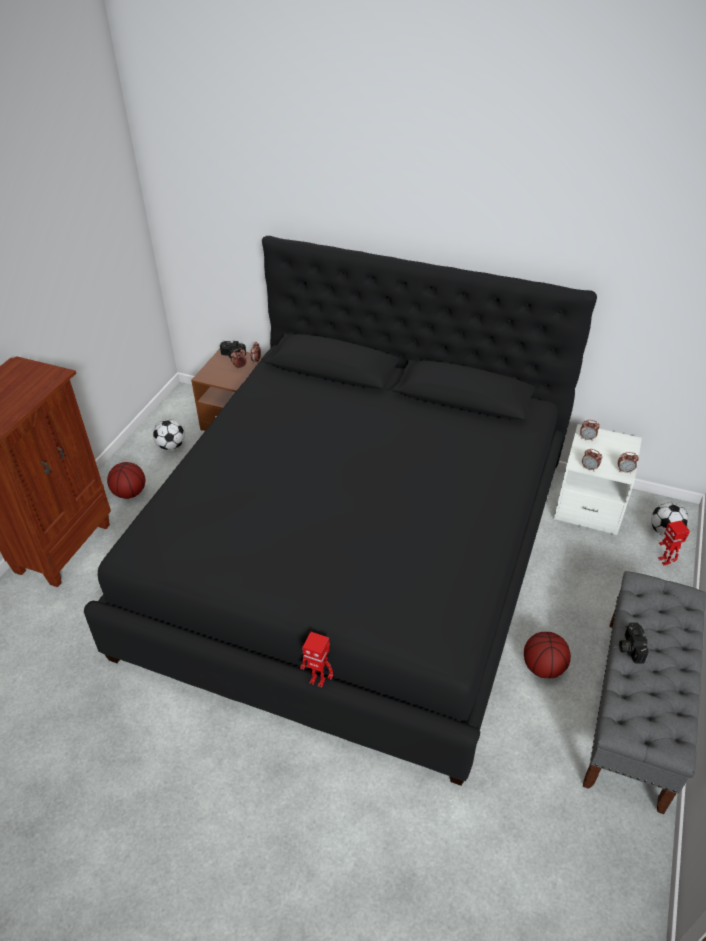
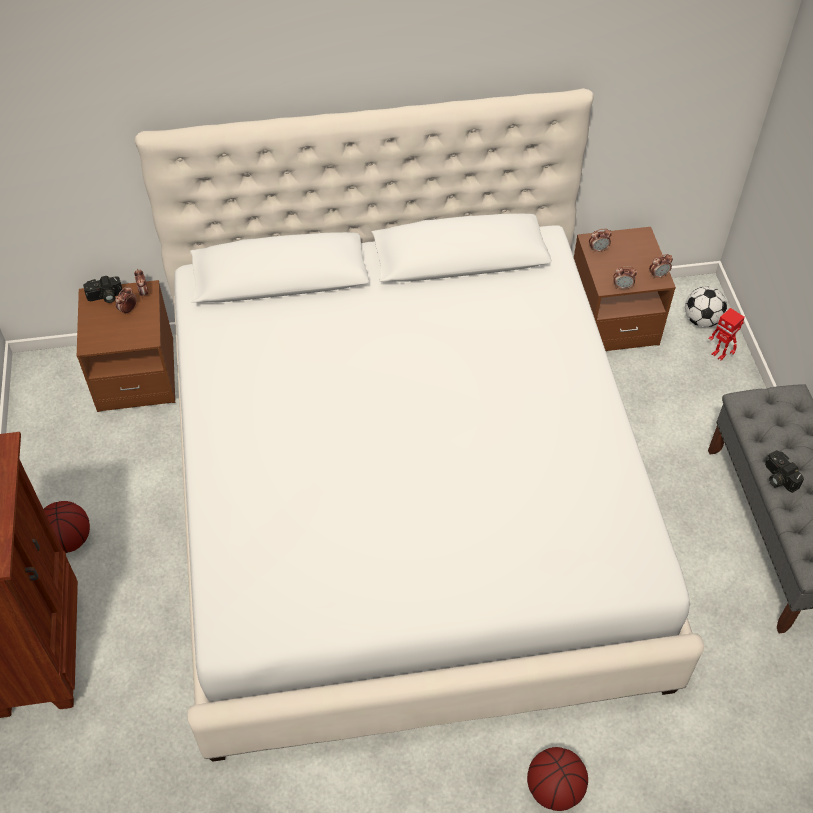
camera: 30 degrees left, 10 degrees up
black bed [84,236,597,786] -> white bed [135,88,704,762]
football [153,419,185,450] -> none
toy robot [300,632,333,688] -> none
basketball [524,632,571,678] -> basketball moved to [527,747,588,811]
white nightstand [554,424,642,535] -> brown nightstand [574,227,676,351]

